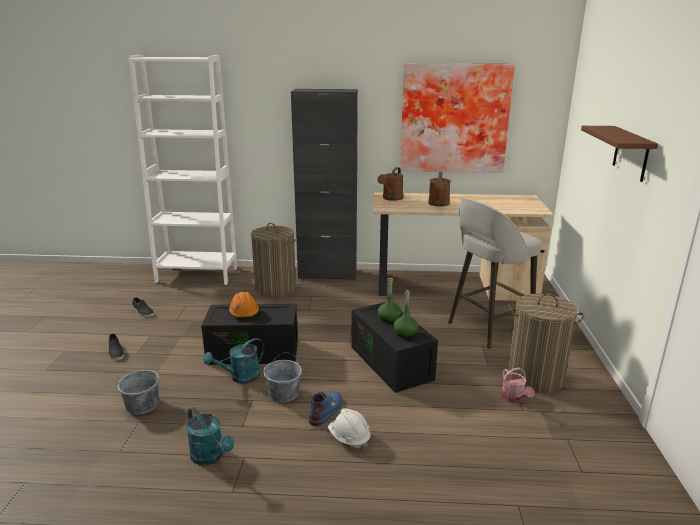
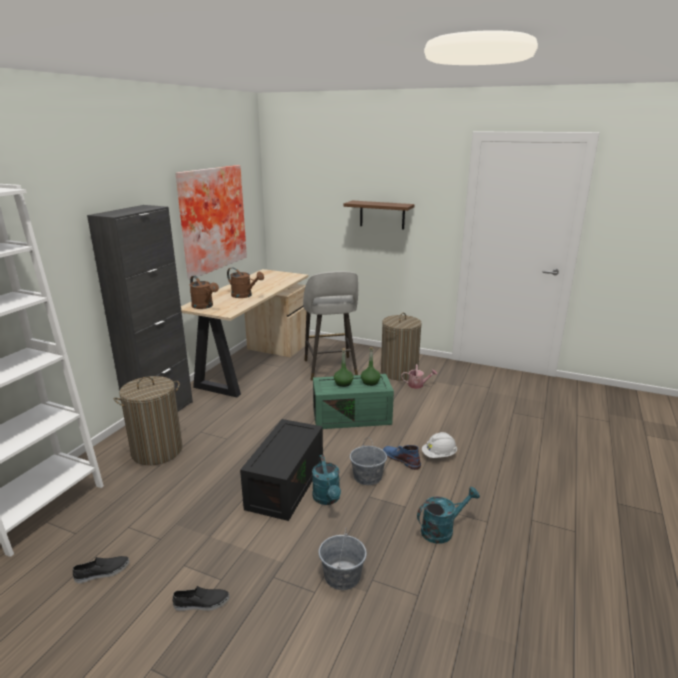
camera: 70 degrees left, 0 degrees up
orange hard hat [229,292,259,319] -> none
black storage box [352,302,438,393] -> green storage box [313,374,394,429]

